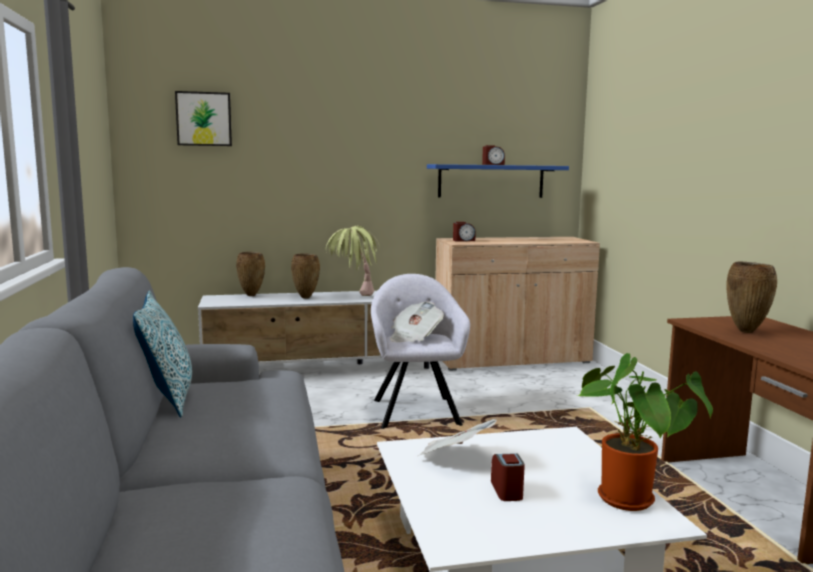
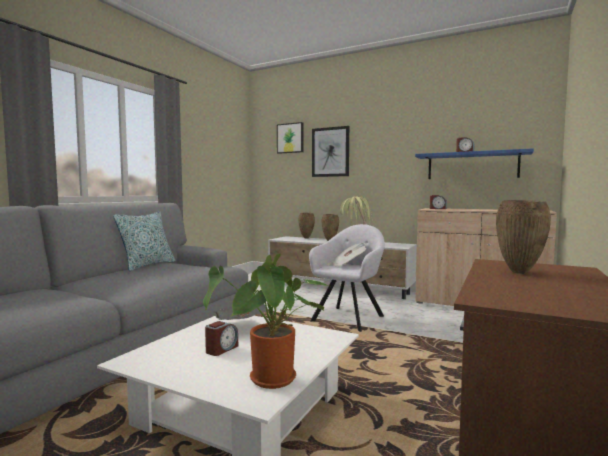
camera: 40 degrees right, 5 degrees down
none -> picture [312,126,349,177]

